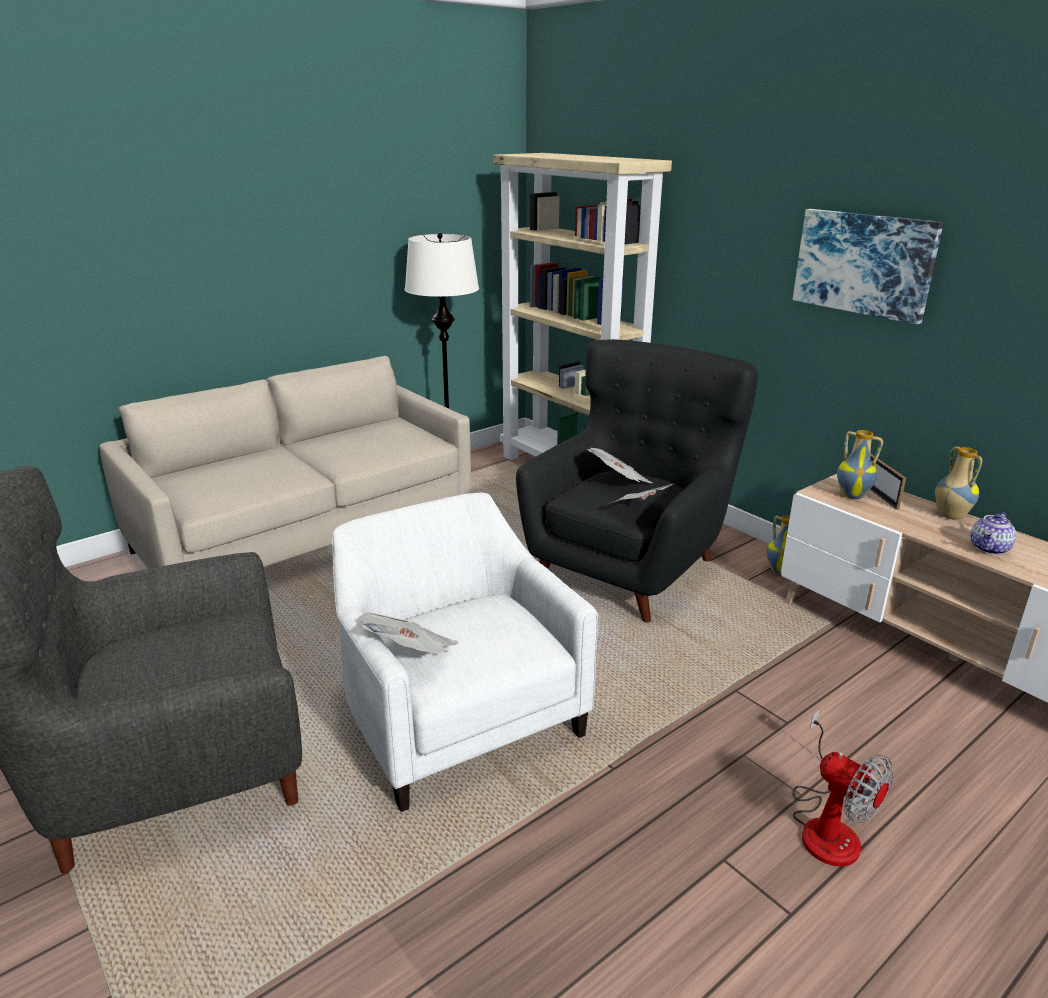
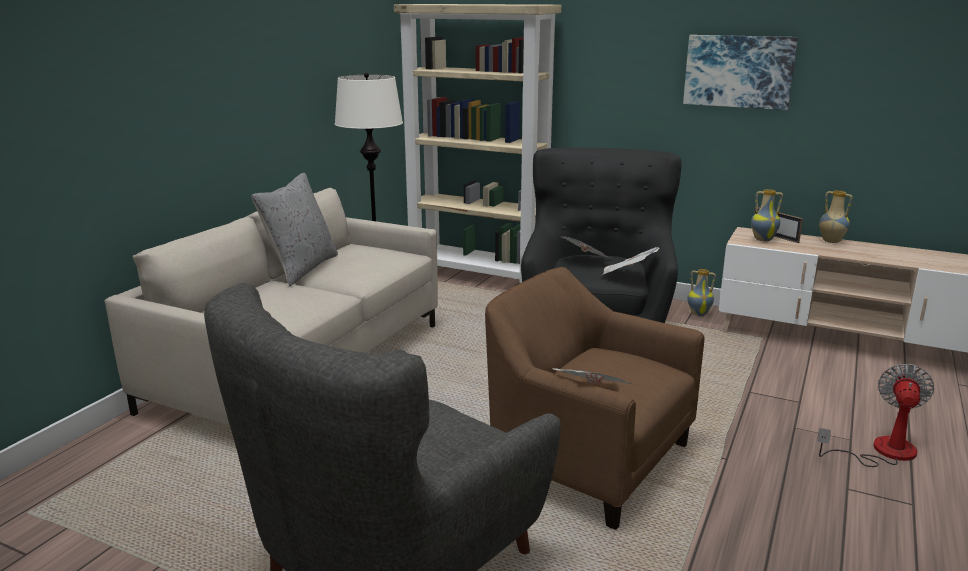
camera: 25 degrees left, 5 degrees down
white armchair [332,493,599,812] -> brown armchair [485,267,705,530]
fan [793,709,894,866] -> fan turned 90 degrees counterclockwise [817,364,935,467]
teapot [970,512,1017,555] -> none
none -> grey pillow [251,173,338,286]

